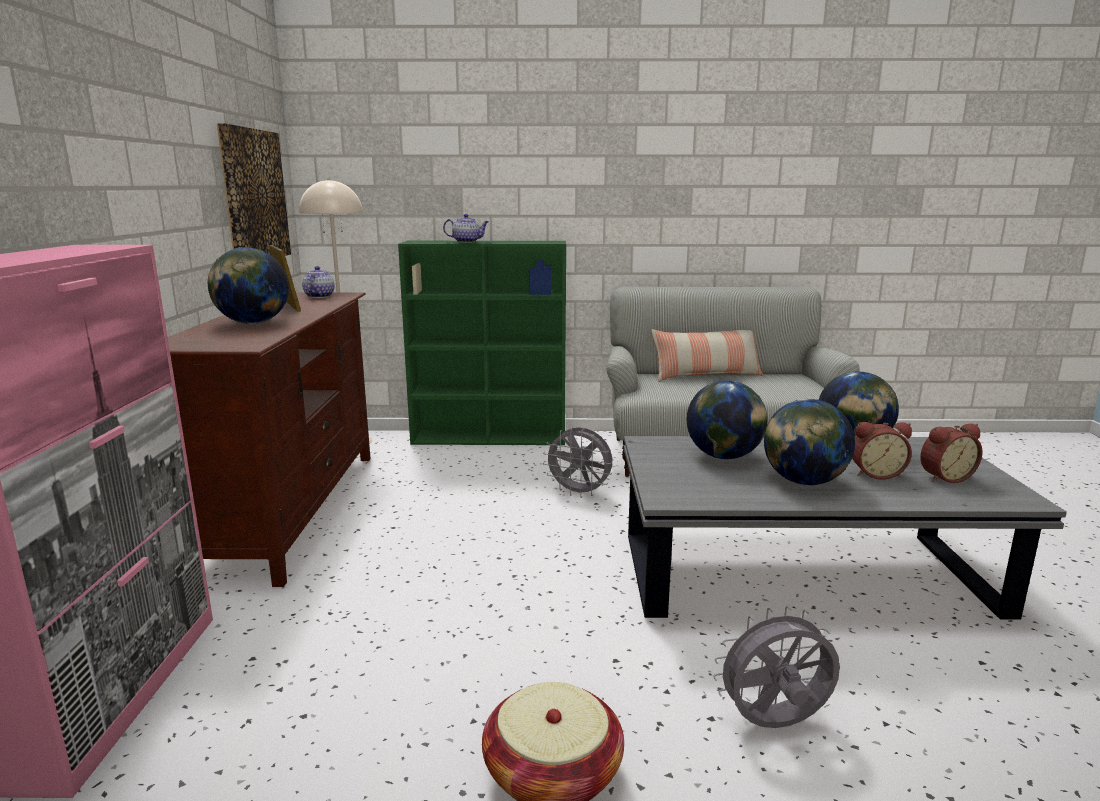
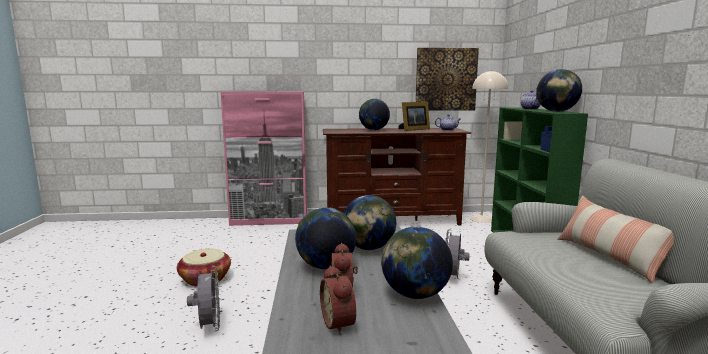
camera: 85 degrees right, 5 degrees down
none -> globe [536,69,582,112]

